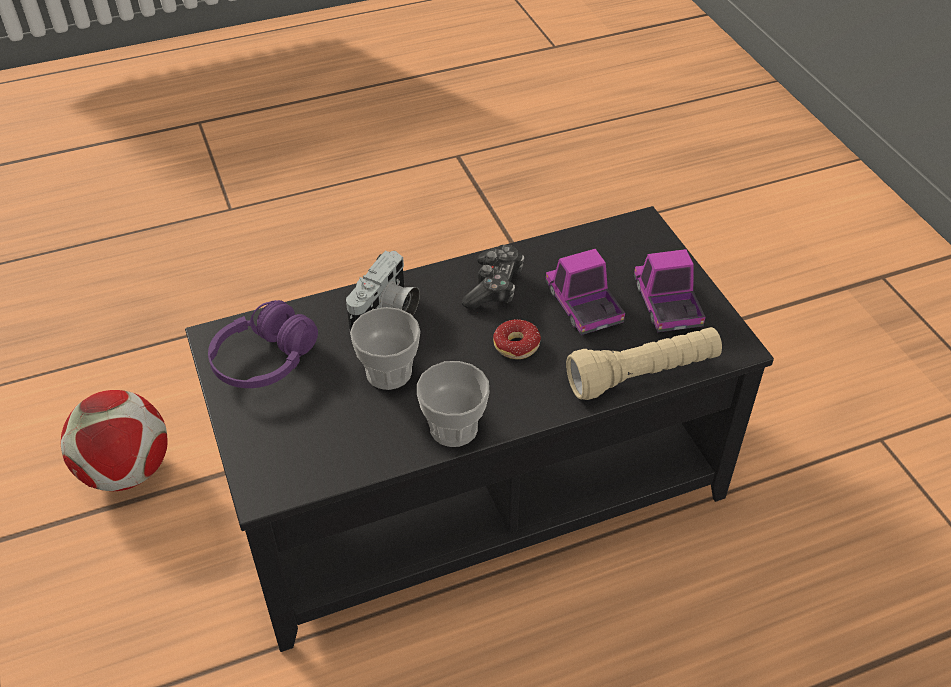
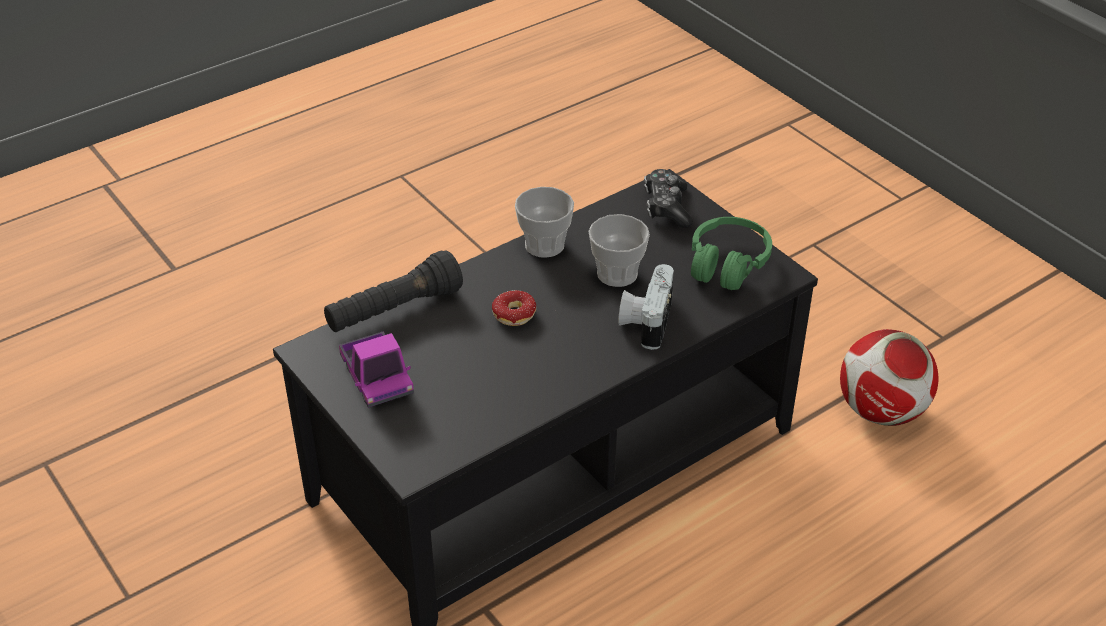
camera: 165 degrees right, 5 degrees down
purple headphones [208,300,318,388] -> green headphones [691,217,772,290]
game controller [462,245,524,310] -> game controller moved to [644,169,693,228]
toy truck [545,249,625,335] -> none
beige flashlight [566,327,722,400] -> black flashlight [324,251,463,332]

